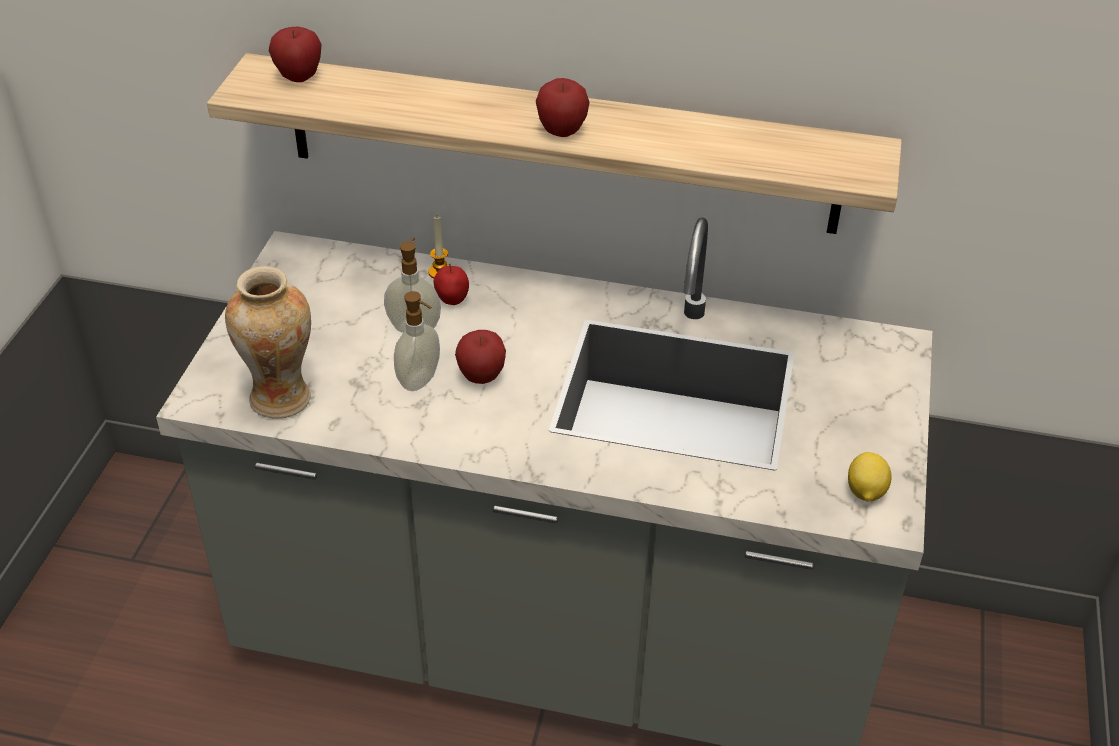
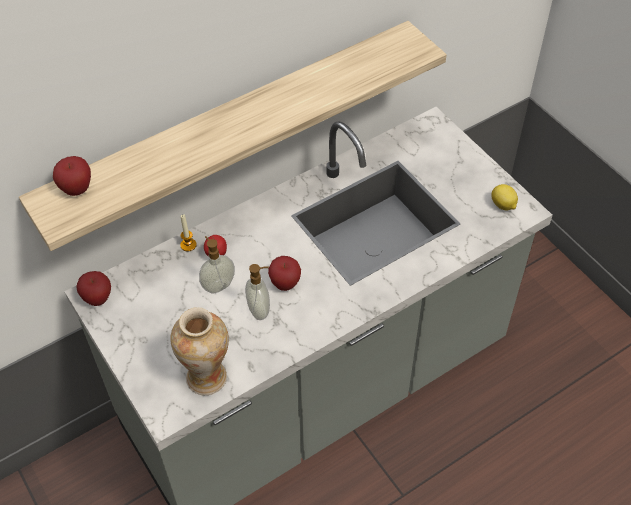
camera: 45 degrees left, 10 degrees up
apple [536,78,590,137] -> apple moved to [76,271,111,306]

